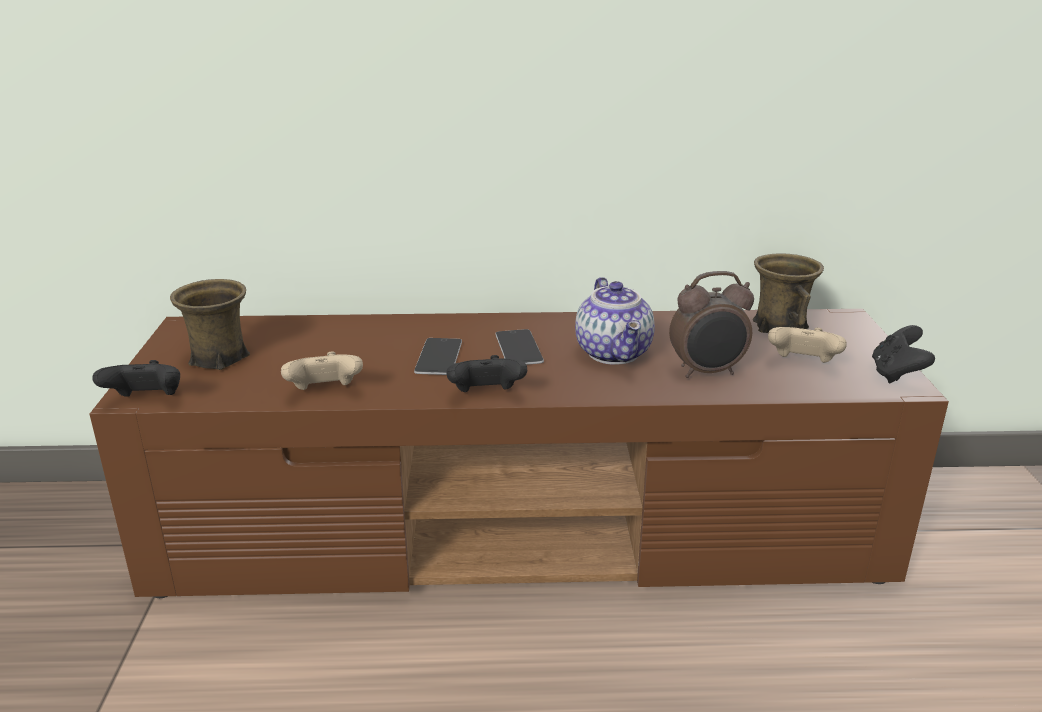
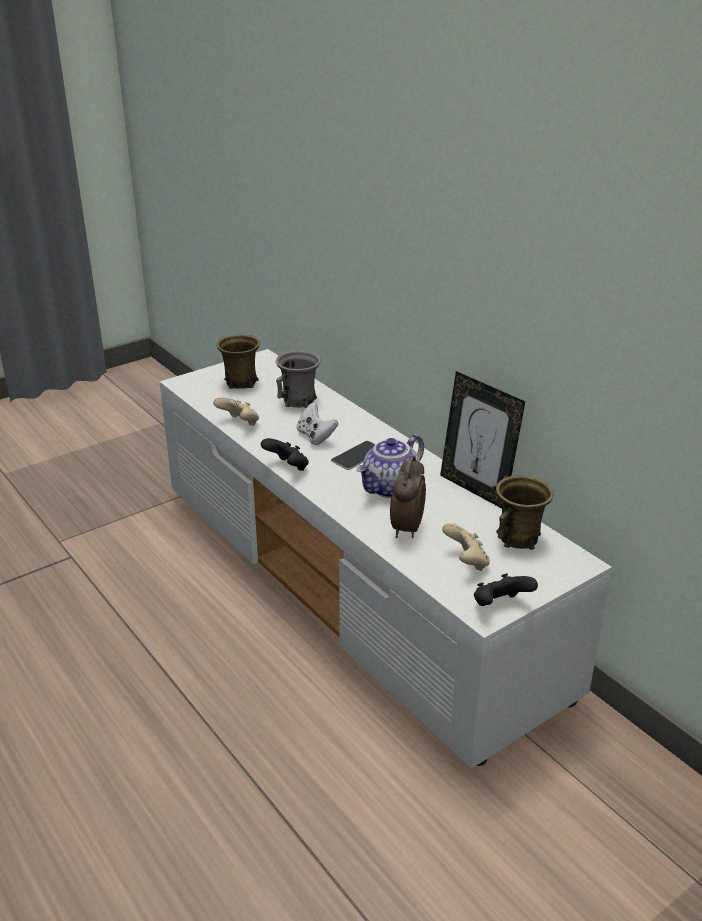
camera: 55 degrees right, 5 degrees up
brown tv stand [89,309,949,598] -> white tv stand [160,349,612,769]
black game controller [92,360,180,397] -> none
phone [414,338,462,375] -> white game controller [297,402,338,445]
alarm clock [669,271,754,378] -> alarm clock turned 60 degrees clockwise [390,455,426,538]
none -> grey mug [276,351,321,408]
none -> picture frame [440,371,526,508]

